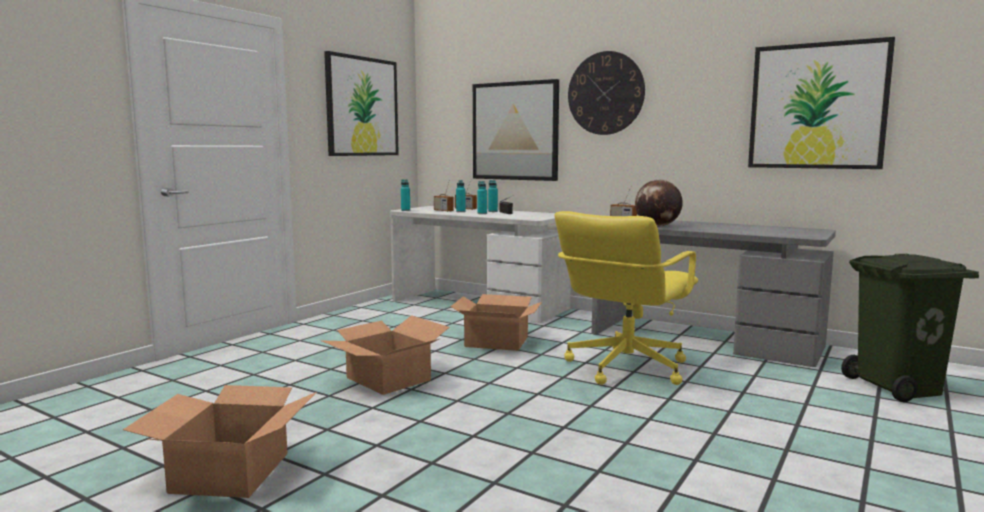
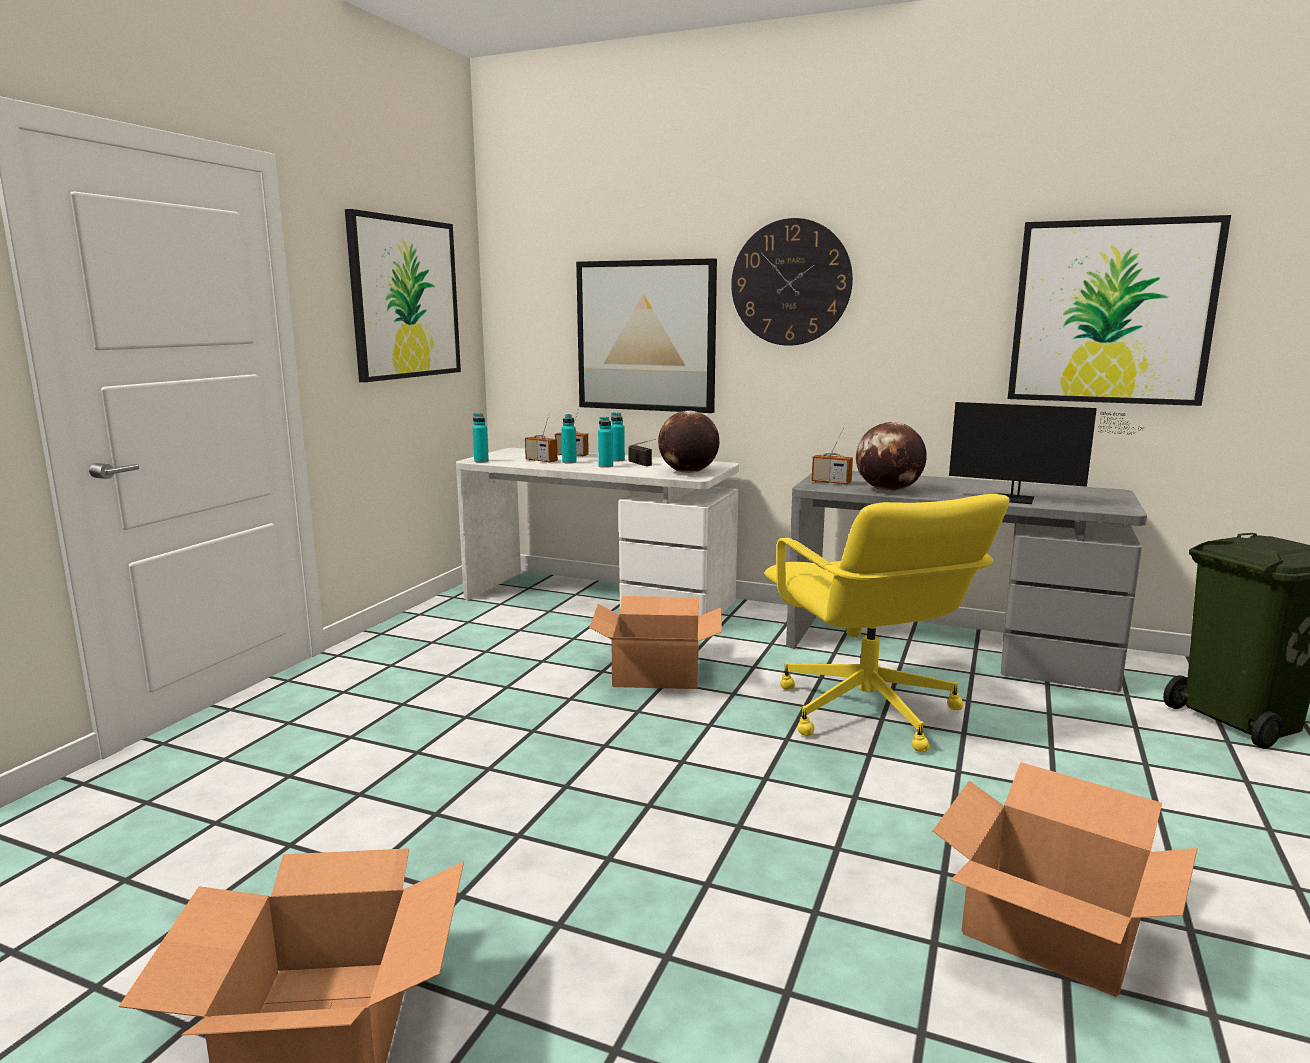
camera: 10 degrees left, 5 degrees up
cardboard box [322,315,450,395] -> cardboard box moved to [933,762,1197,997]
yellow office chair [555,211,698,385] -> yellow office chair turned 45 degrees counterclockwise [764,494,1010,752]
none -> globe [658,411,719,473]
none -> monitor [949,402,1145,504]

